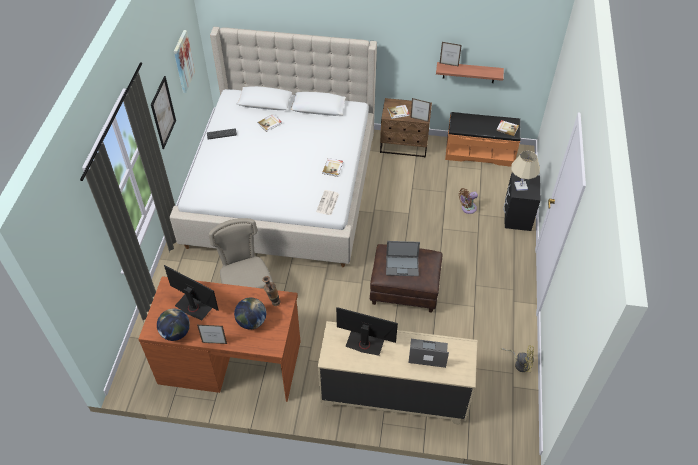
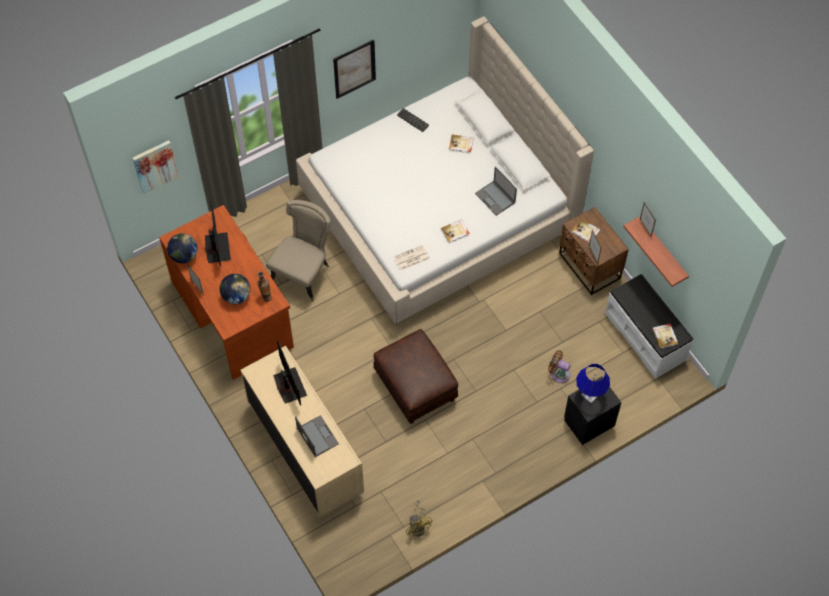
camera: 50 degrees right, 10 degrees up
picture [174,30,195,93] -> picture moved to [133,140,179,194]
laptop [386,241,420,276] -> laptop moved to [475,166,517,216]
orange bench [445,112,521,167] -> white bench [605,274,693,379]
beige table lamp [511,150,540,191] -> blue table lamp [576,364,610,404]

